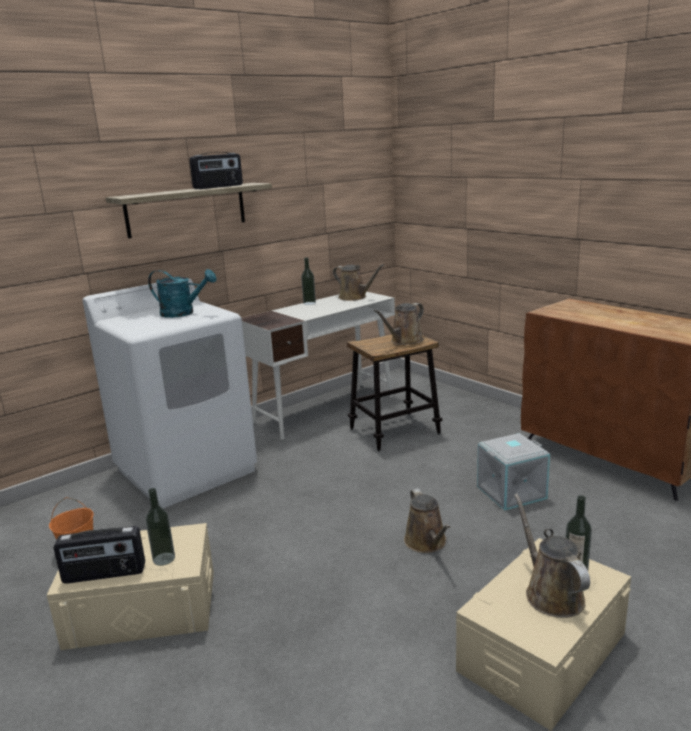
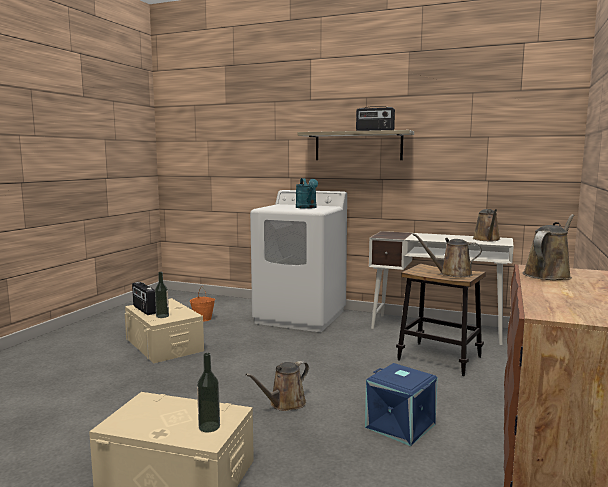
camera: 60 degrees right, 10 degrees down
bottle [301,257,316,305] -> none
grey storage box [477,433,550,511] -> blue storage box [365,363,438,446]
brown watering can [514,493,590,618] -> brown watering can moved to [523,214,574,280]

